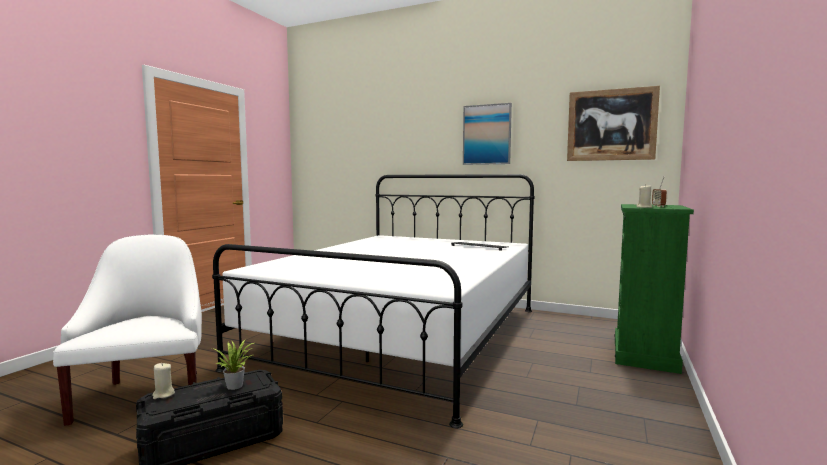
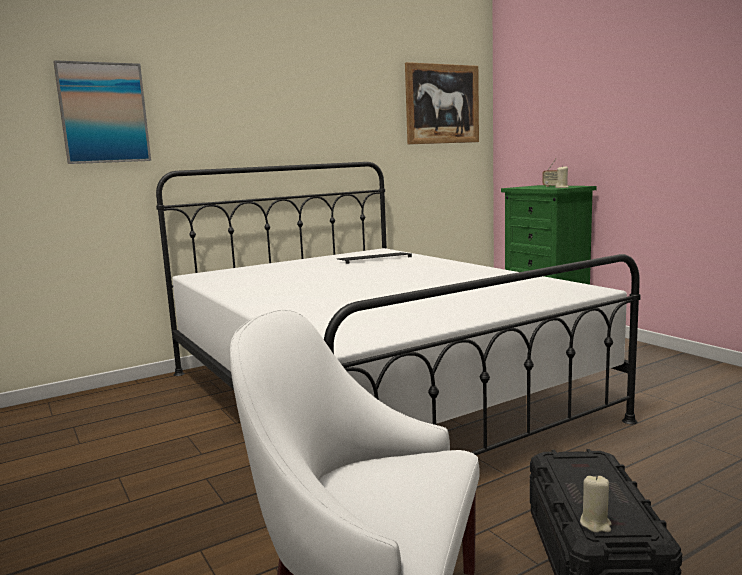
camera: 55 degrees left, 5 degrees up
potted plant [212,340,254,390] -> none
picture [463,103,512,165] -> picture moved to [53,60,151,164]

